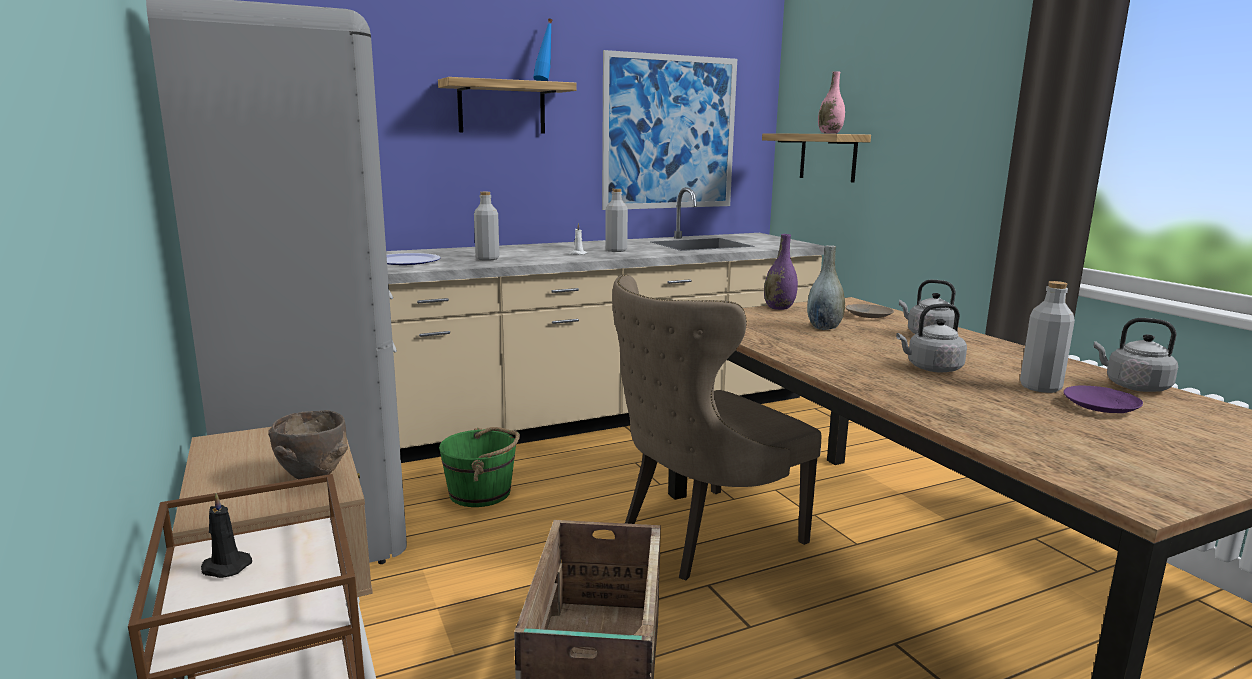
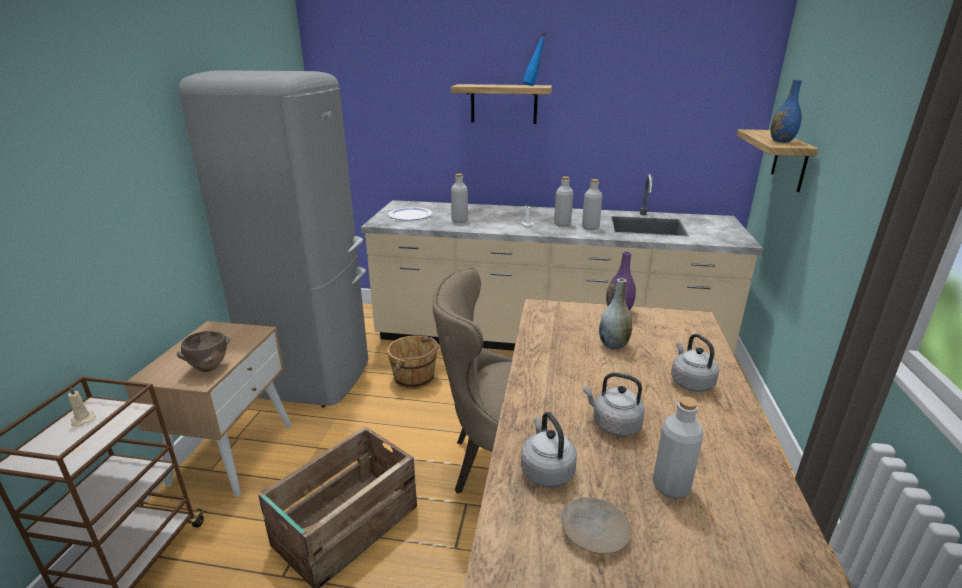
camera: 35 degrees right, 10 degrees up
black candle [201,493,252,578] -> beige candle [68,386,96,426]
green bucket [439,427,520,507] -> brown bucket [387,335,439,389]
picture [602,50,737,210] -> none
pink vase [818,71,845,134] -> blue vase [770,80,802,142]
beige plate [846,304,894,318] -> beige plate moved to [561,497,631,554]
purple plate [1064,385,1143,413] -> none
grey kettle [1094,318,1178,392] -> grey kettle moved to [521,412,577,487]
none -> grey bottle [582,179,603,230]

